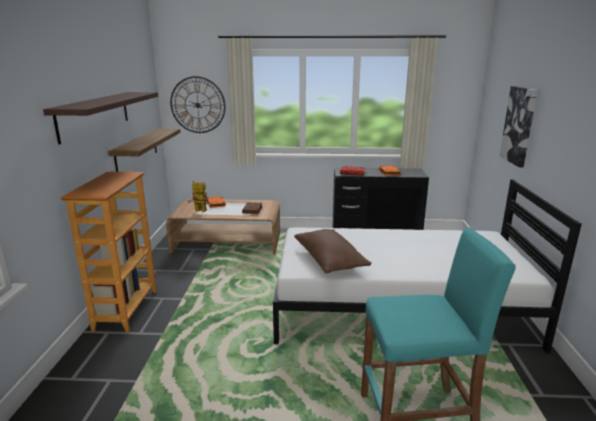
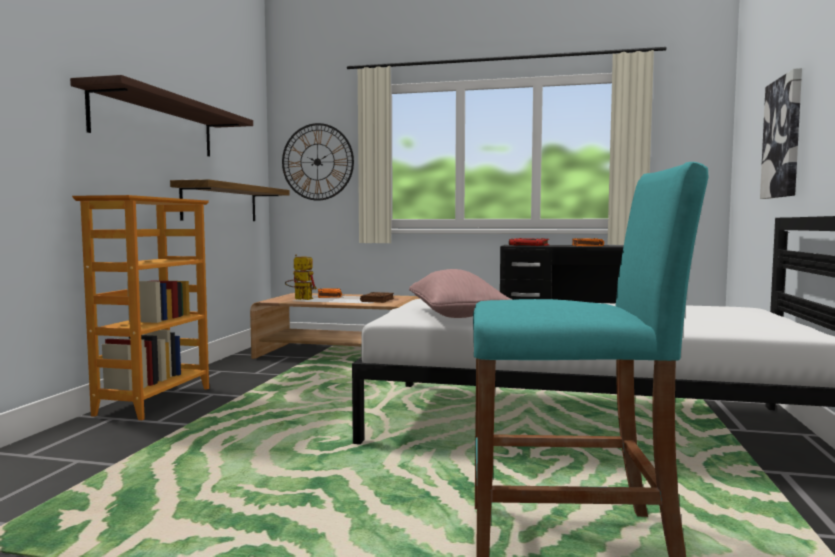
camera: 10 degrees right, 15 degrees down
brown pillow [294,229,372,274] -> pink pillow [409,269,513,318]

